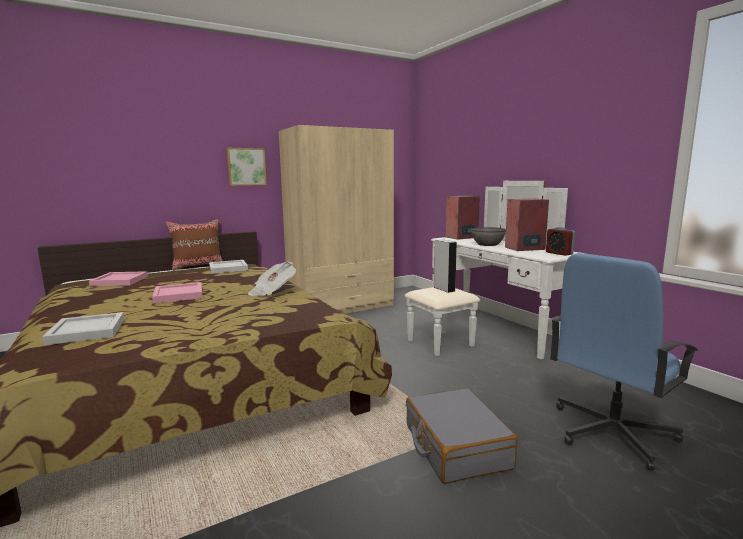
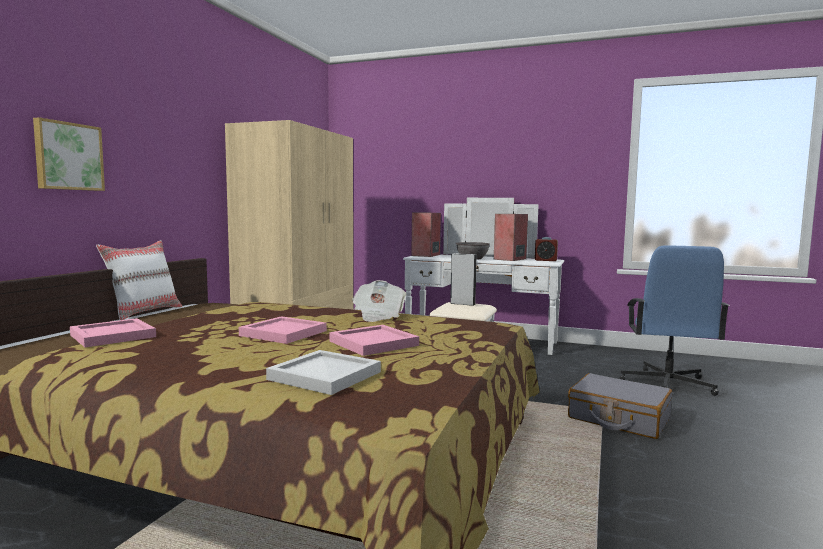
camera: 40 degrees left, 5 degrees down
brown pillow [166,219,223,271] -> white pillow [96,240,182,320]
white tray [209,260,248,274] -> none
picture [227,148,267,186] -> picture moved to [33,117,105,191]
none -> pink tray [329,325,419,356]

